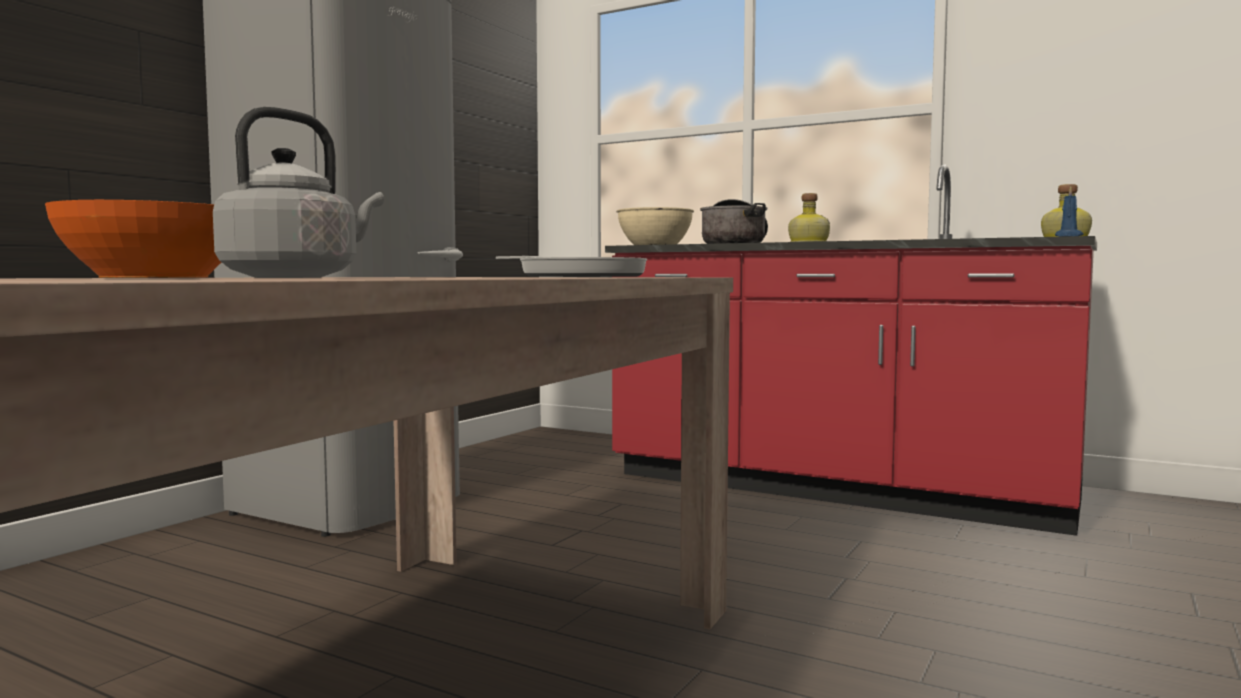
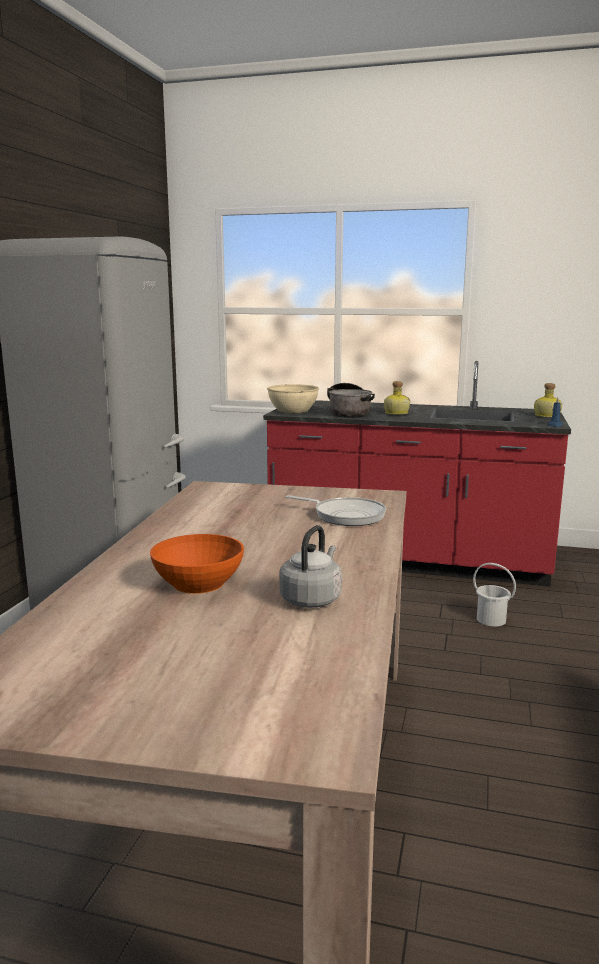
camera: 15 degrees left, 10 degrees up
none -> white bucket [473,563,516,627]

